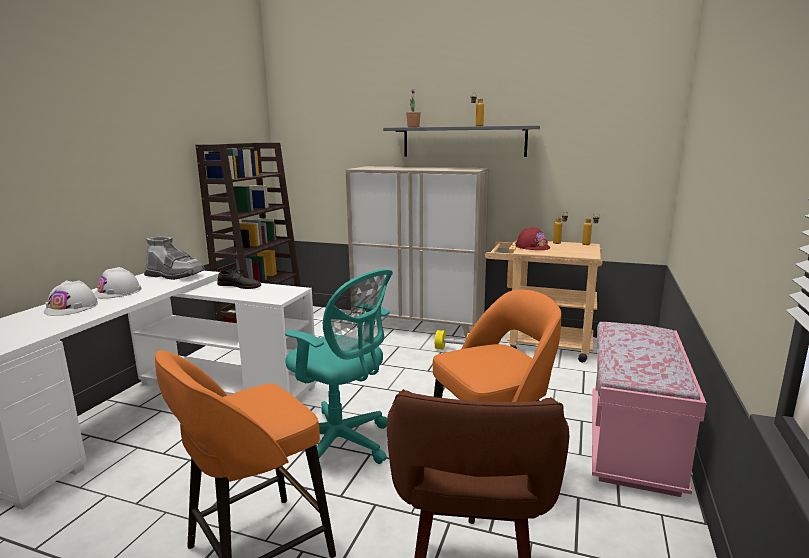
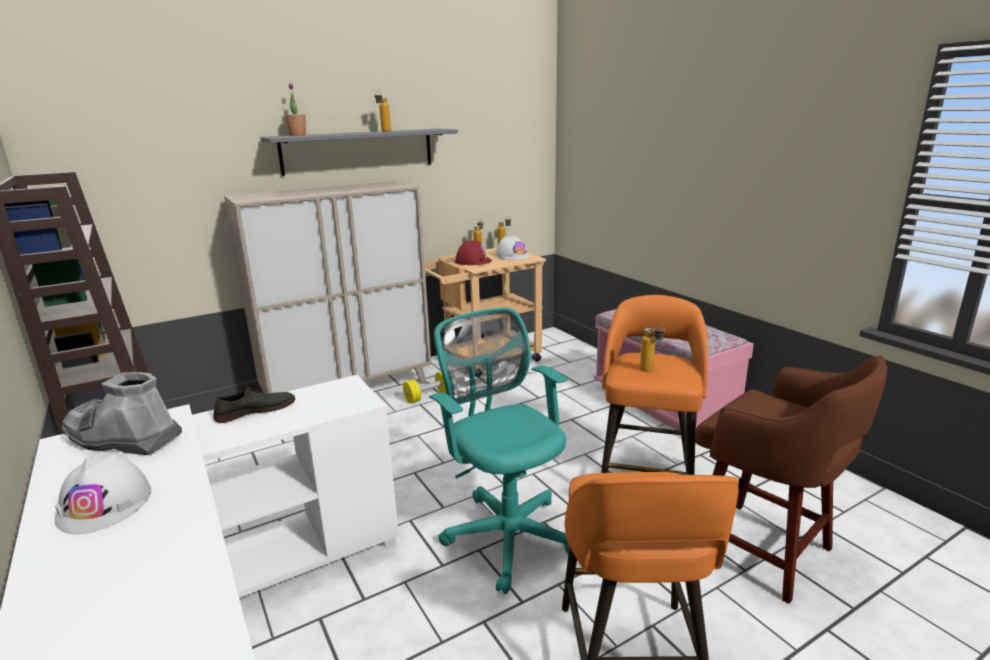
camera: 50 degrees left, 5 degrees up
white hard hat [44,280,98,316] -> white hard hat moved to [495,235,530,260]
grey boot [144,237,205,280] -> grey boot turned 135 degrees counterclockwise [61,372,182,455]
turquoise office chair [285,269,393,473] -> turquoise office chair turned 105 degrees counterclockwise [429,308,569,594]
none -> bottle [640,323,665,372]

